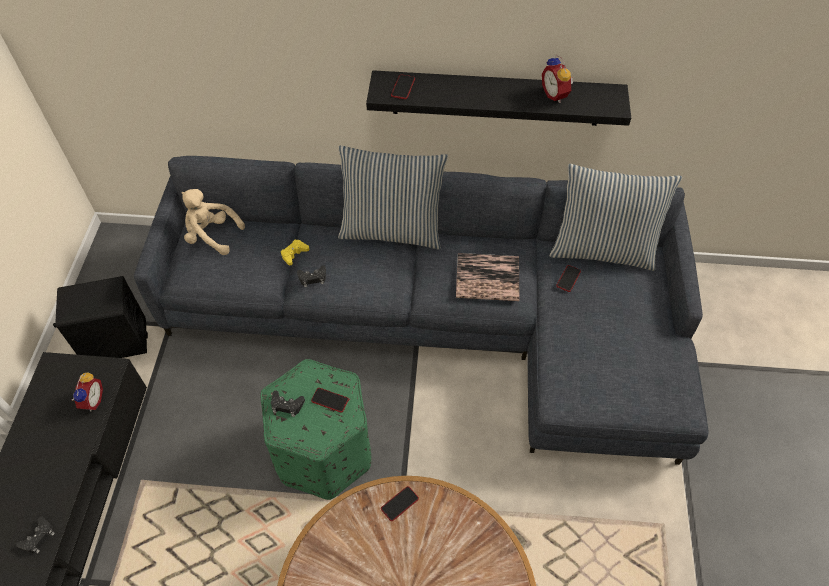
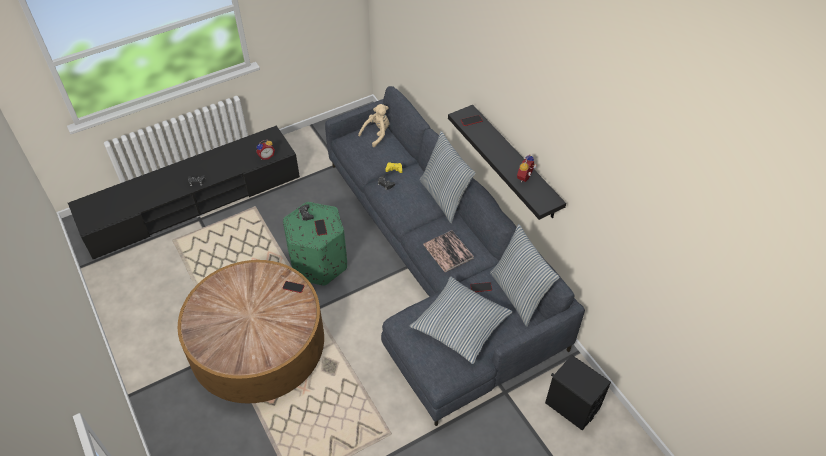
camera: 55 degrees right, 5 degrees down
black speaker [53,276,148,358] -> black speaker moved to [545,355,611,430]
beige plush toy [182,189,245,255] -> beige plush toy turned 60 degrees clockwise [358,104,389,147]
none -> pillow [410,276,512,364]

